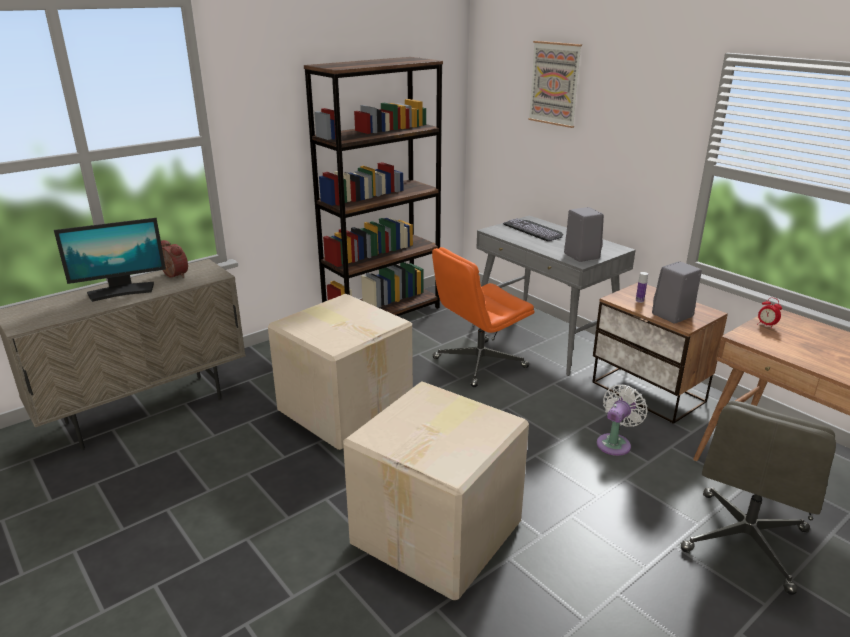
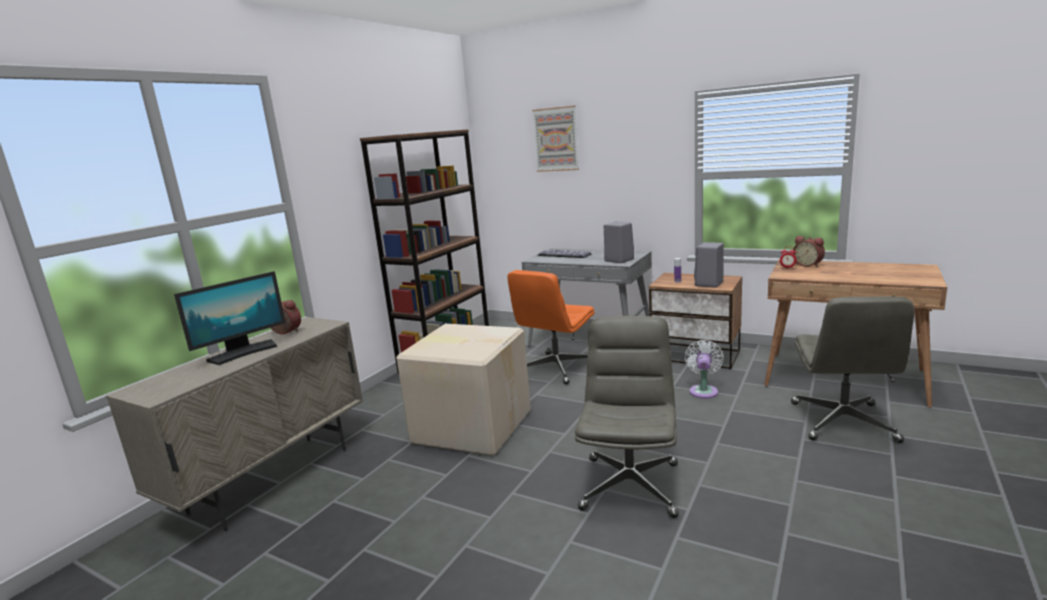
camera: 20 degrees left, 10 degrees down
cardboard box [343,381,529,600] -> grey office chair [575,316,679,518]
none -> alarm clock [793,236,825,267]

